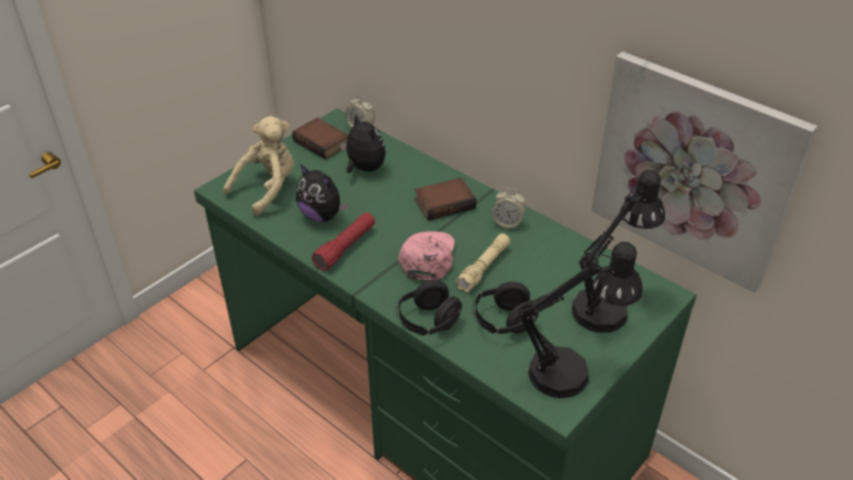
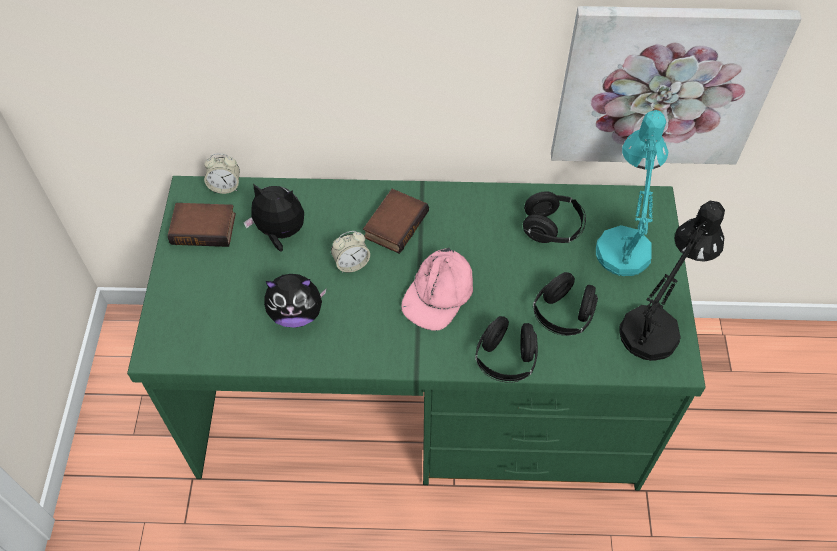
camera: 40 degrees left, 15 degrees up
beige plush toy [223,116,294,216] -> none
red flashlight [312,212,375,271] -> none
pink cap [398,231,455,281] -> pink cap turned 120 degrees counterclockwise [401,247,473,331]
beige flashlight [455,233,510,293] -> none
alarm clock [491,188,525,229] -> alarm clock moved to [331,231,370,273]
black table lamp [572,169,665,333] -> turquoise table lamp [596,110,668,276]
none -> black headphones [523,191,586,243]

